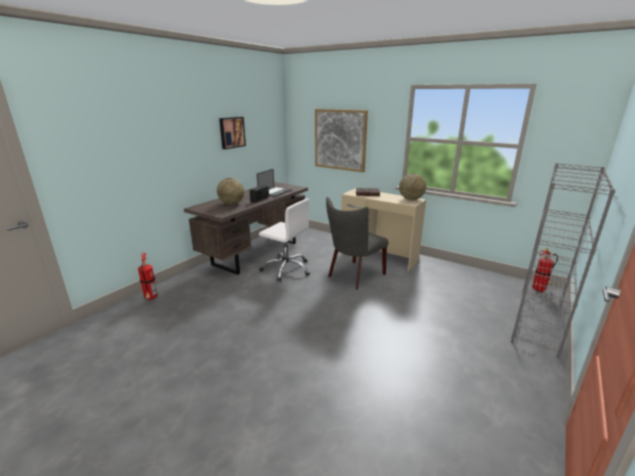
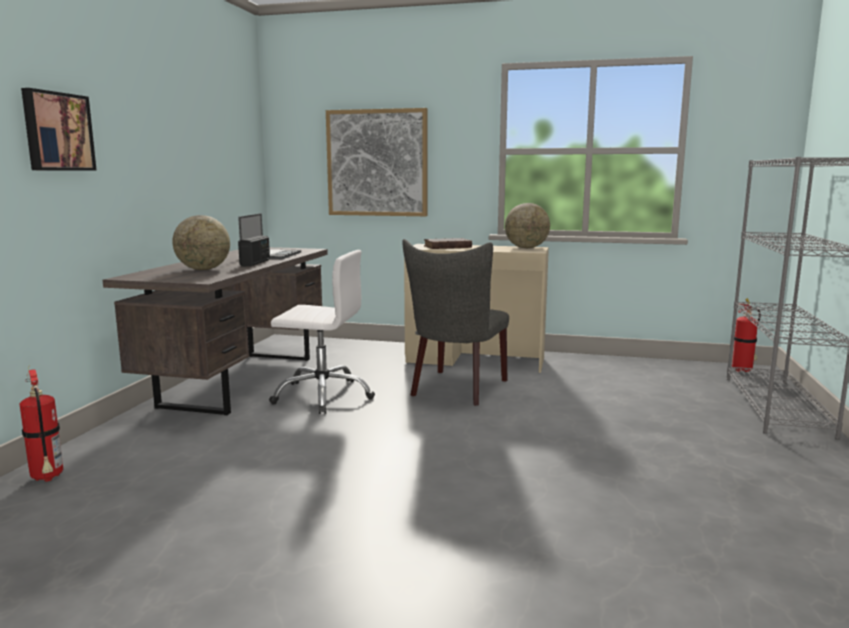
camera: 20 degrees left, 10 degrees down
picture [219,117,246,149] -> picture moved to [21,88,97,171]

